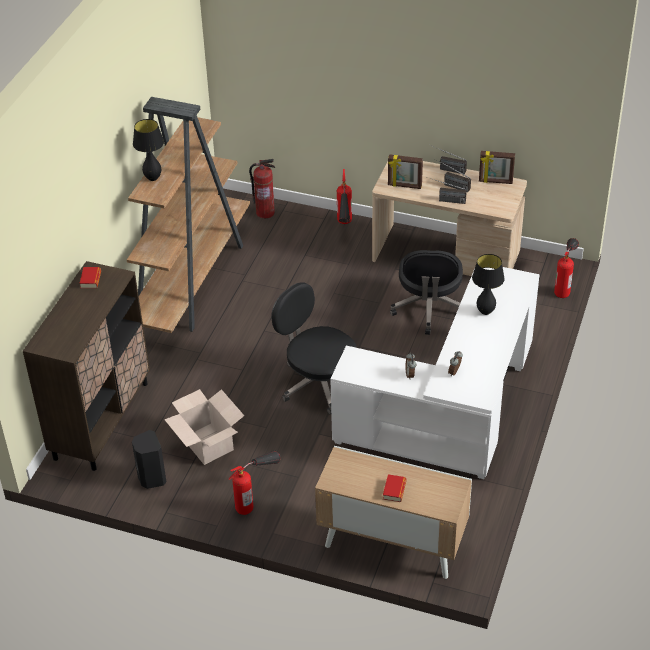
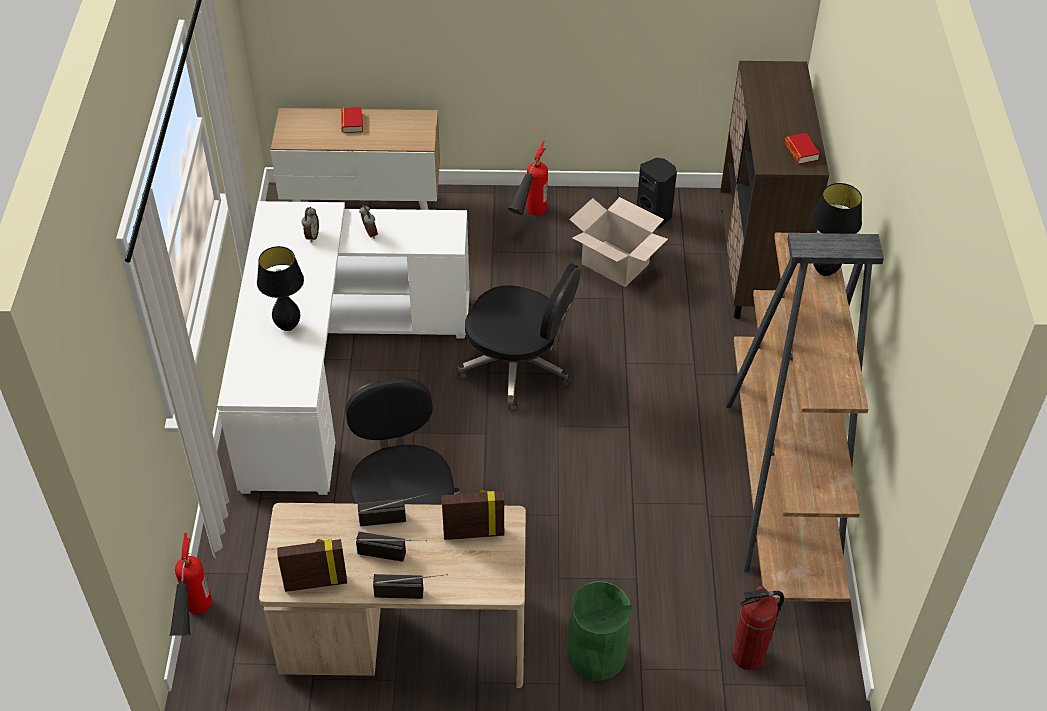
camera: 160 degrees right, 5 degrees up
fire extinguisher [337,169,352,224] -> green trash can [567,581,633,681]

